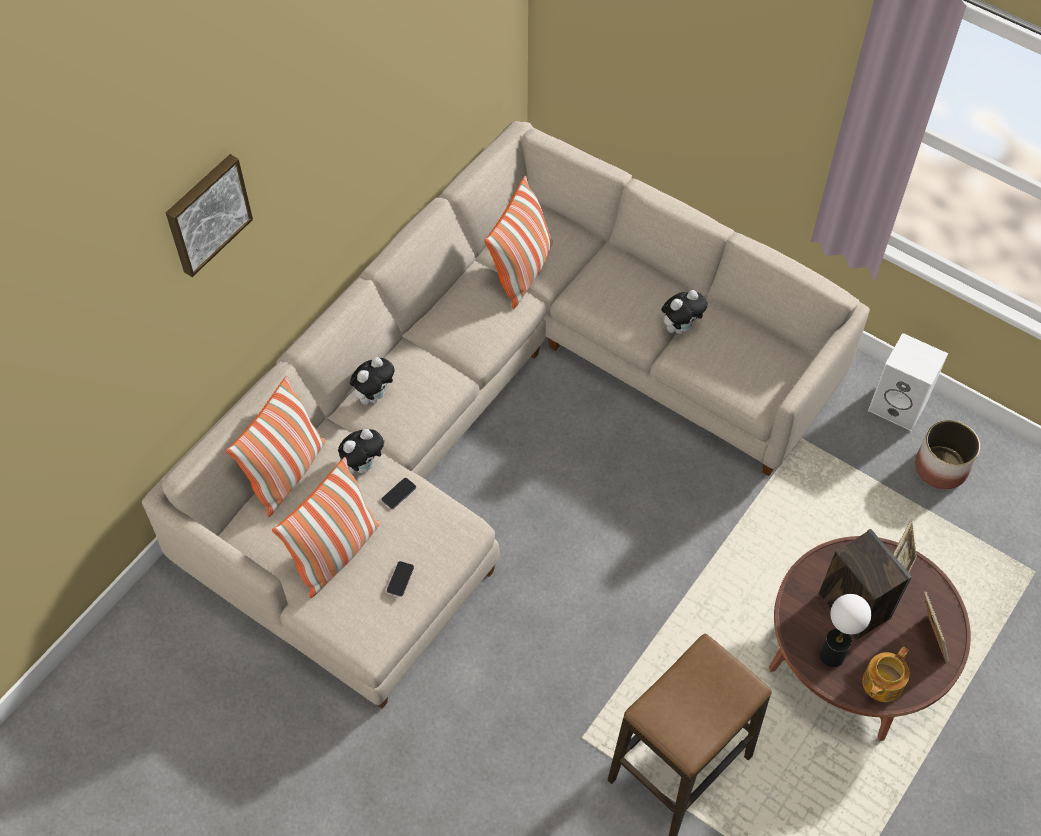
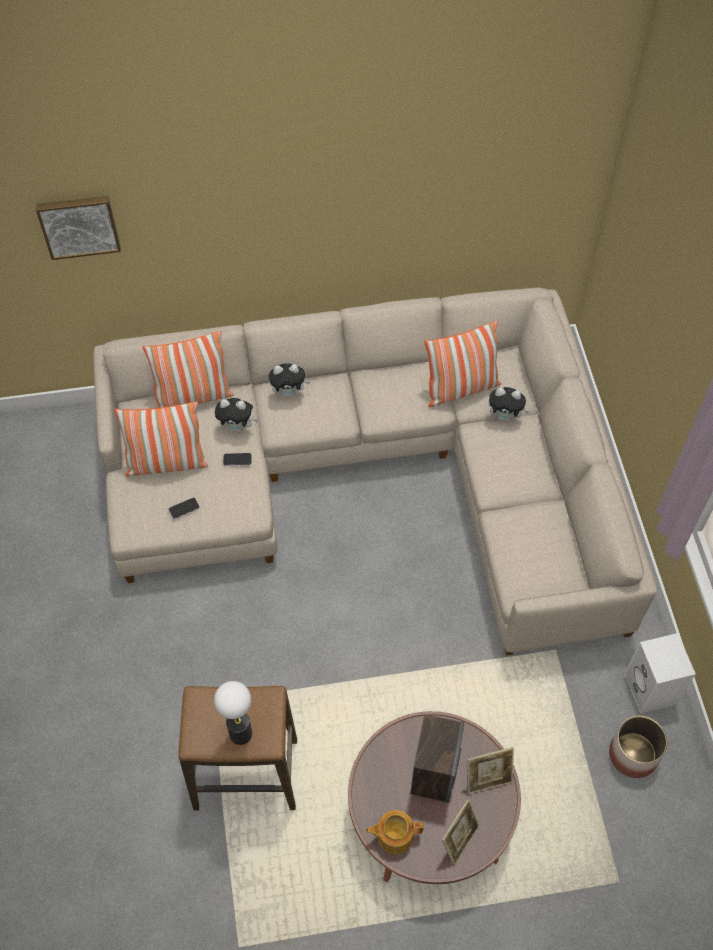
camera: 45 degrees right, 0 degrees up
picture [166,154,253,277] -> picture moved to [36,196,121,260]
plush toy [661,290,707,334] -> plush toy moved to [488,387,529,422]
table lamp [820,594,871,667] -> table lamp moved to [214,681,252,745]

